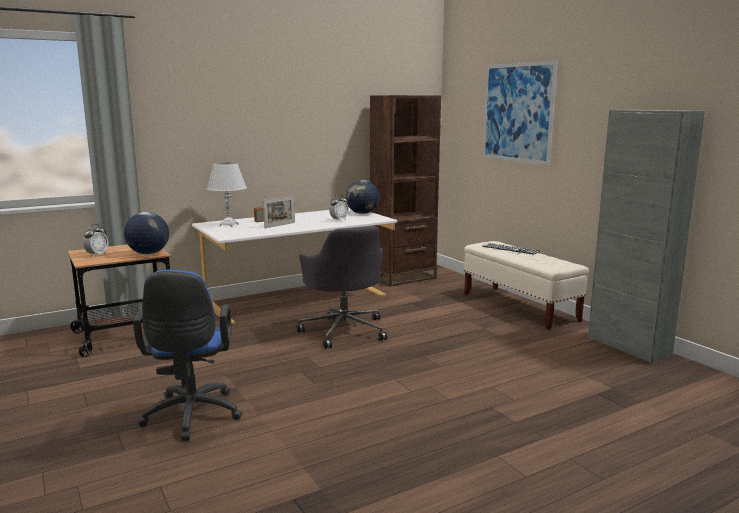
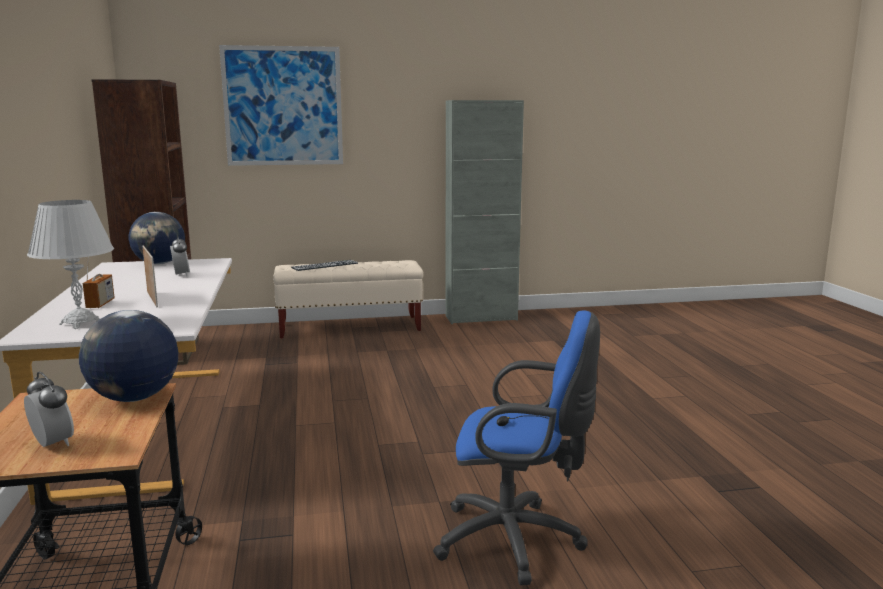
camera: 70 degrees left, 0 degrees up
grey office chair [297,226,387,348] -> none

